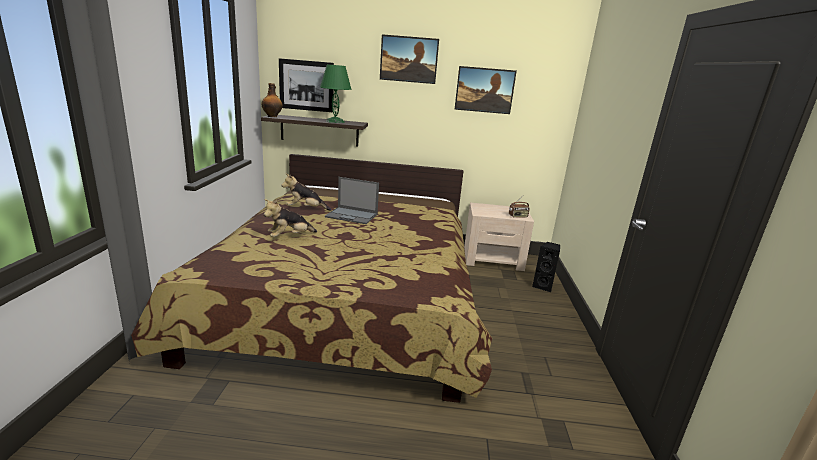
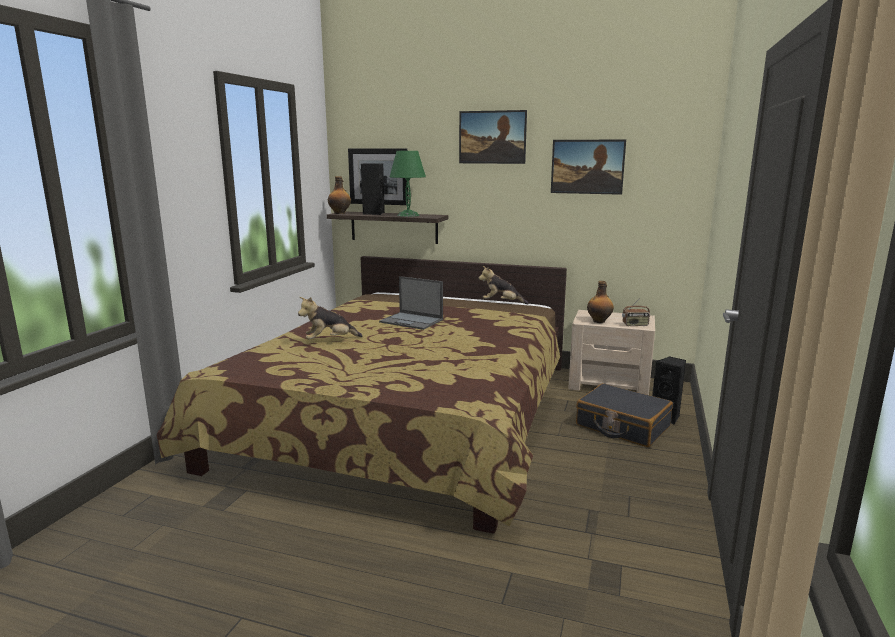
camera: 15 degrees right, 5 degrees down
plush toy [281,173,331,211] -> plush toy moved to [479,266,529,304]
none -> black speaker [361,163,385,215]
none -> black suitcase [576,383,673,447]
none -> bottle [587,281,614,323]

